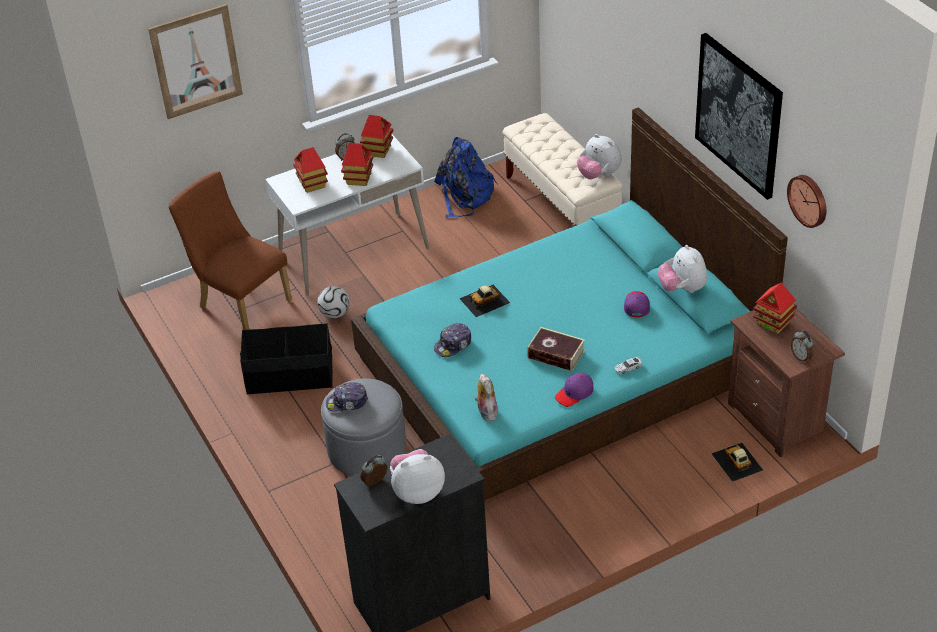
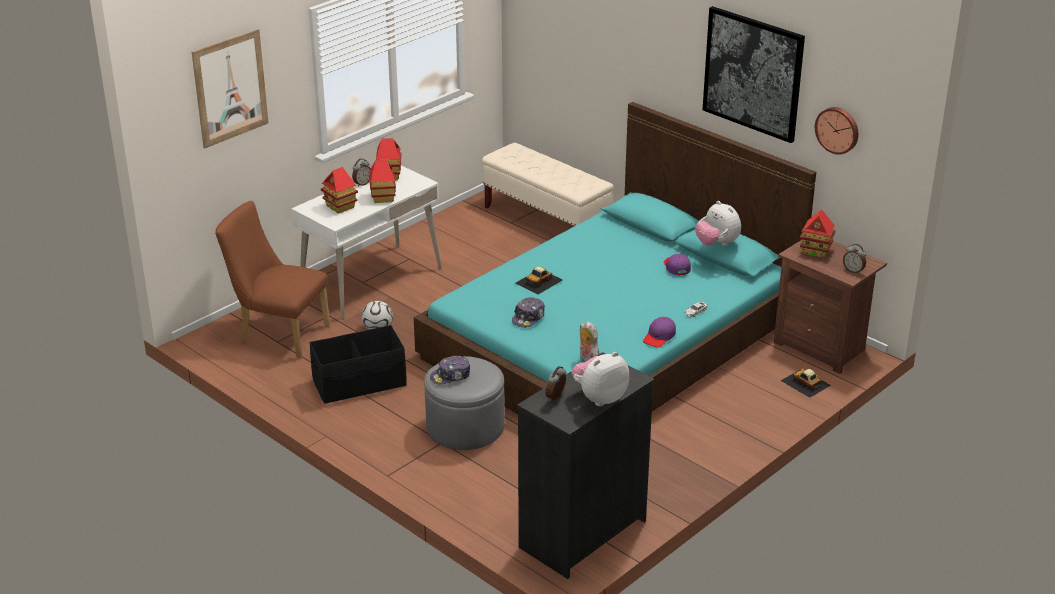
camera: 20 degrees left, 10 degrees down
blue backpack [434,137,498,218] -> none
book [527,327,585,371] -> none
plush toy [577,134,621,179] -> none

